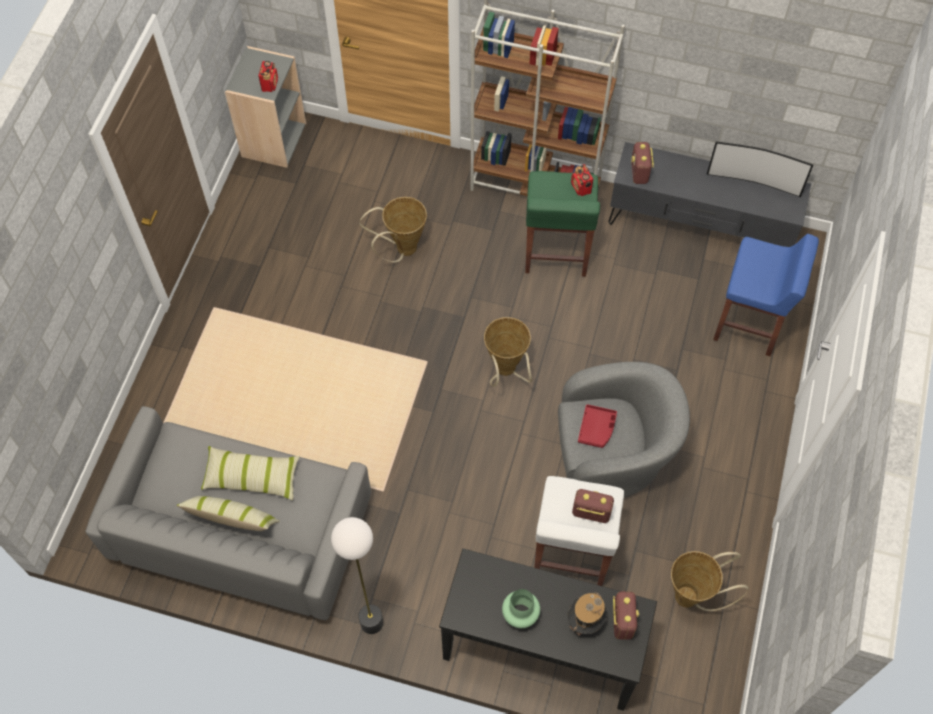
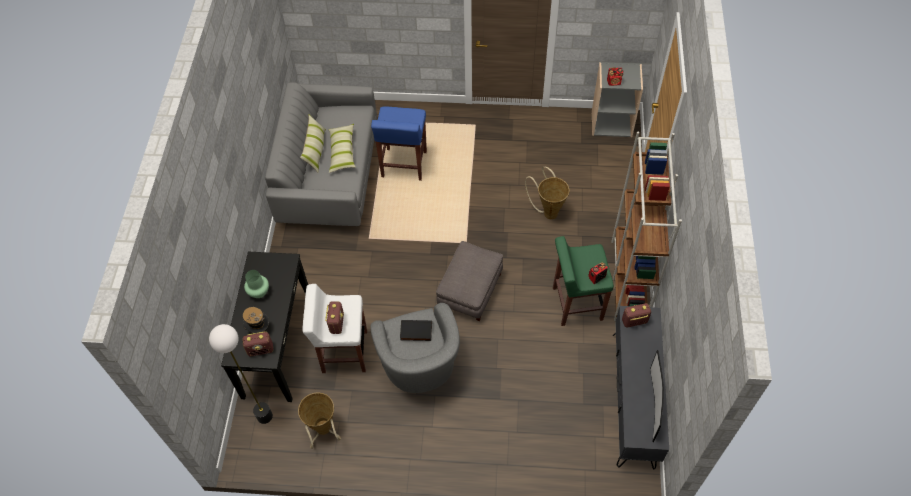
camera: 80 degrees right, 5 degrees down
floor lamp [331,517,383,634] -> floor lamp moved to [209,324,273,424]
basket [484,317,532,387] -> grey ottoman [436,241,503,321]
red tray [578,404,617,448] -> black book [400,320,432,341]
blue stool [713,234,819,356] -> blue stool moved to [371,107,427,181]

